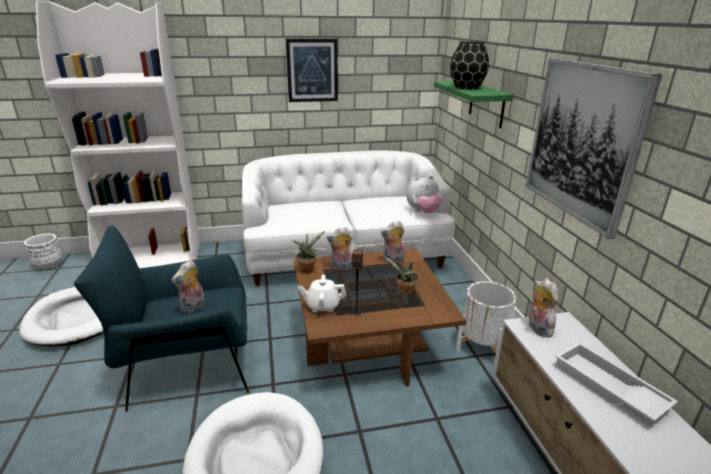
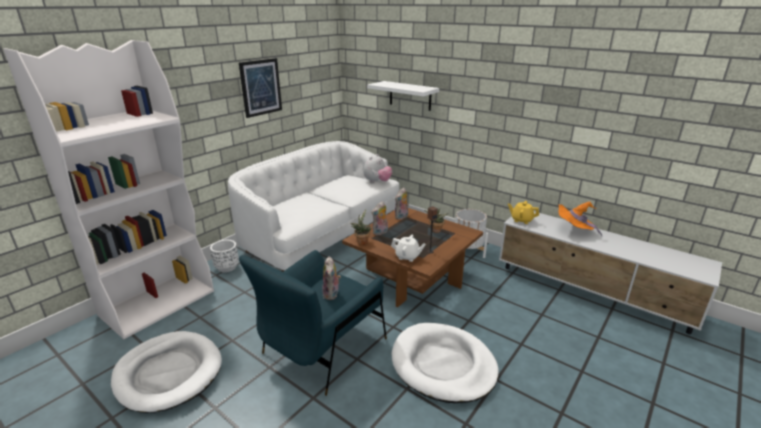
camera: 40 degrees left, 0 degrees up
white planter [24,234,62,269] -> white planter moved to [210,240,239,273]
white teapot [298,275,347,312] -> white teapot turned 120 degrees counterclockwise [391,235,425,262]
green shelf [434,81,513,128] -> white shelf [367,81,439,111]
black vase [450,41,489,89] -> none
picture [526,58,662,239] -> none
plush toy [529,278,558,337] -> yellow teapot [508,201,539,224]
white tray [555,342,678,421] -> orange hat [559,201,602,236]

